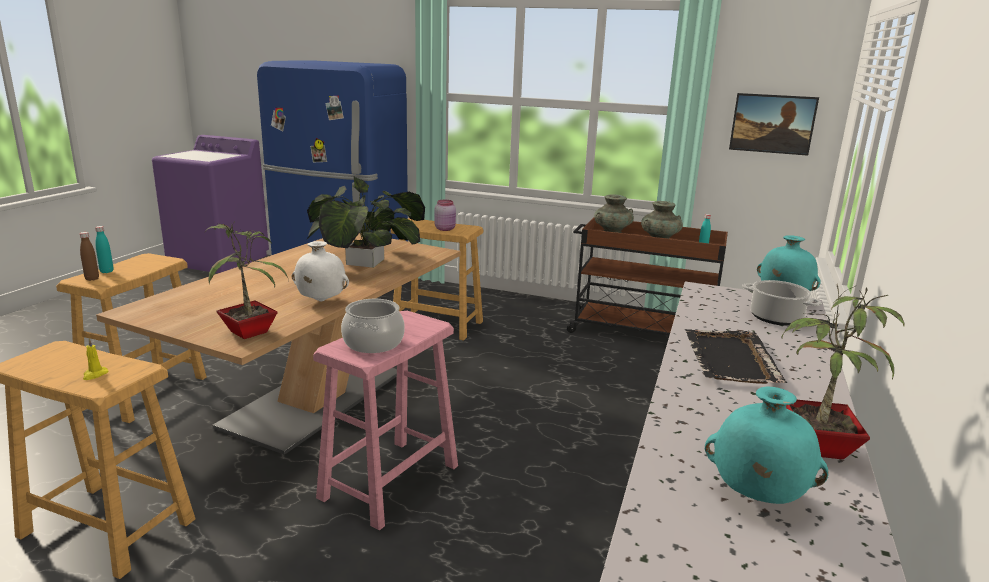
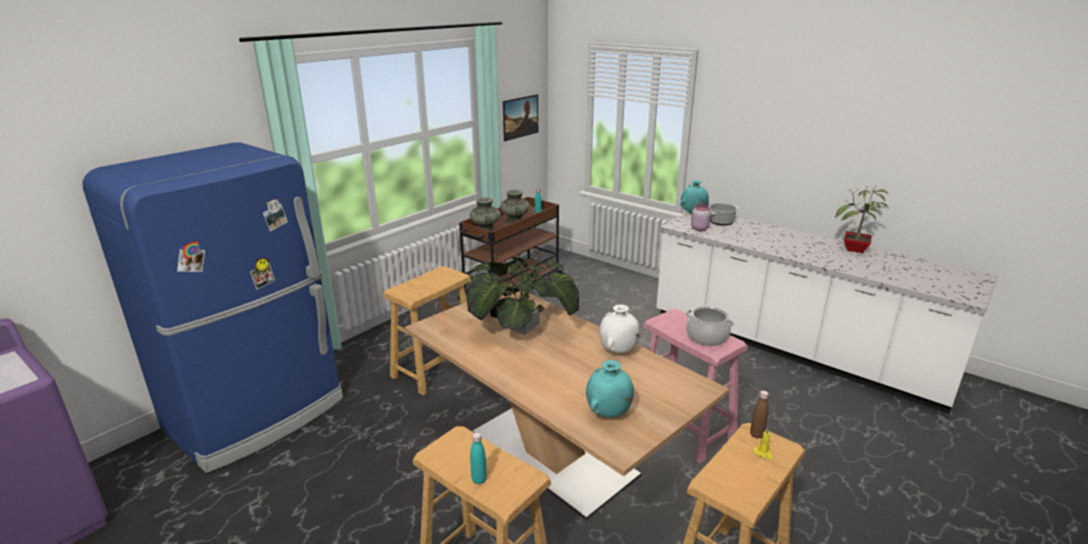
camera: 70 degrees left, 5 degrees up
brown bottle [80,232,99,281] -> brown bottle moved to [750,390,769,439]
potted plant [205,223,288,339] -> none
pink jar [434,200,456,231] -> pink jar moved to [691,204,711,231]
black tray [685,329,787,384] -> none
turquoise vase [705,387,829,504] -> turquoise vase moved to [586,360,634,417]

